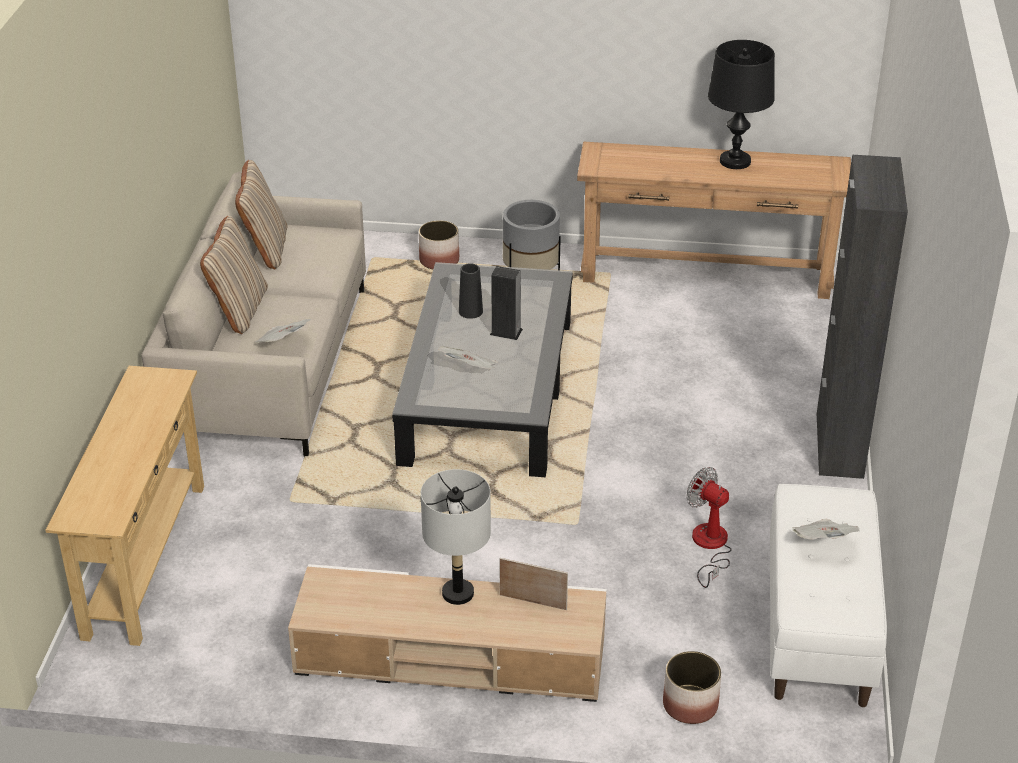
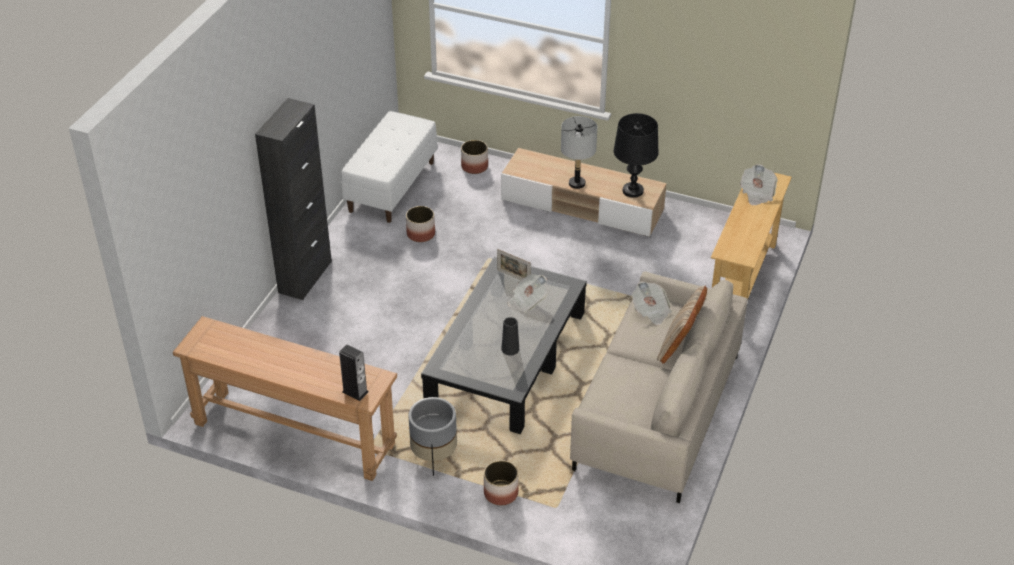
camera: 165 degrees left, 5 degrees up
beige pillow [235,160,288,269] -> none
speaker [490,266,523,340] -> speaker moved to [339,345,369,401]
picture frame [500,558,568,610] -> picture frame moved to [497,249,531,280]
fan [686,467,732,588] -> planter [406,206,435,242]
black table lamp [708,40,775,169] -> black table lamp moved to [614,113,659,198]
newspaper [793,519,859,540] -> newspaper moved to [740,164,778,205]

